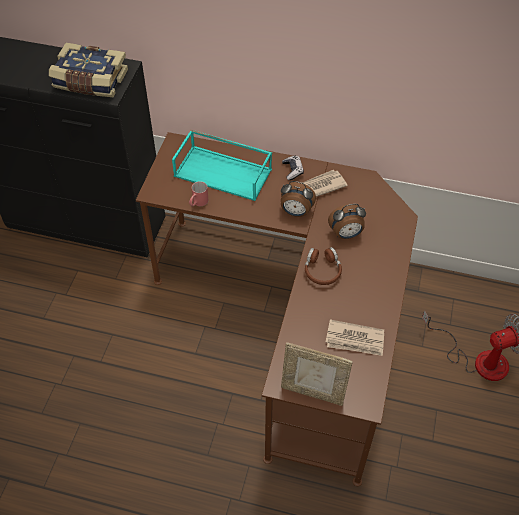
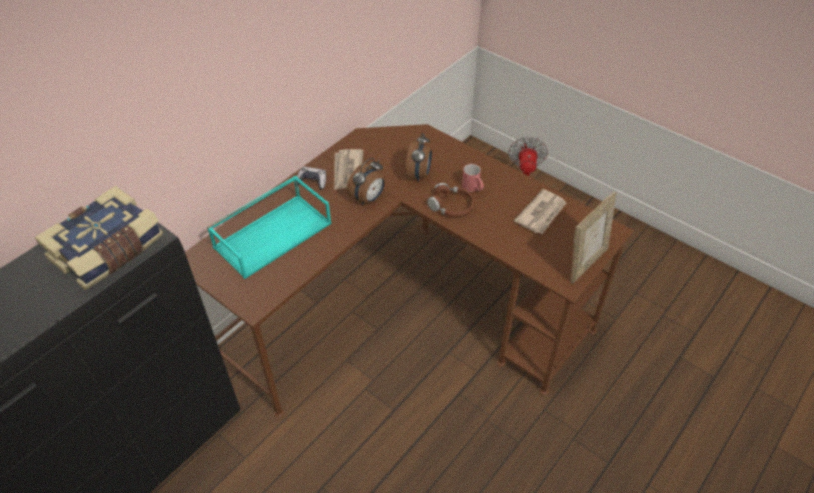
camera: 65 degrees left, 5 degrees down
red mug [189,181,209,207] -> red mug moved to [462,164,484,192]

